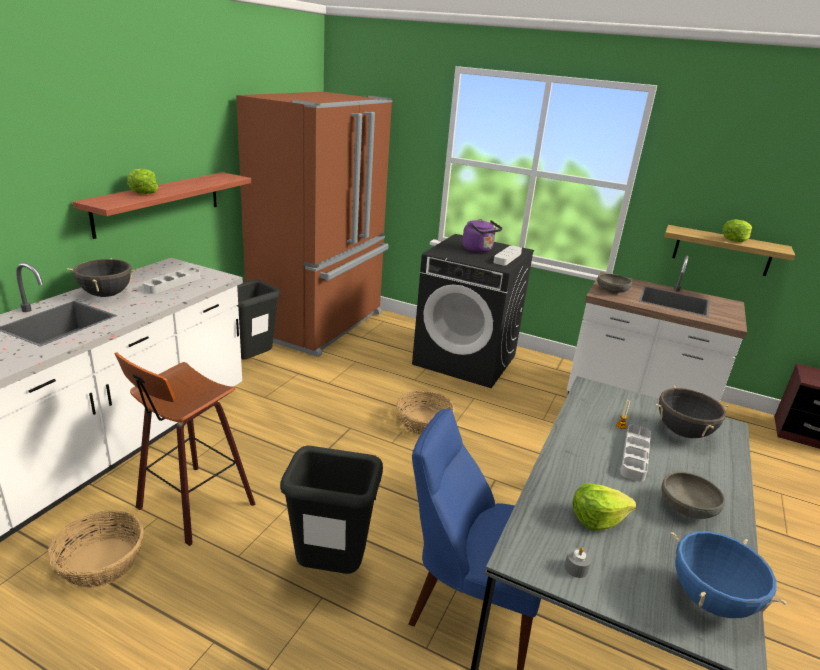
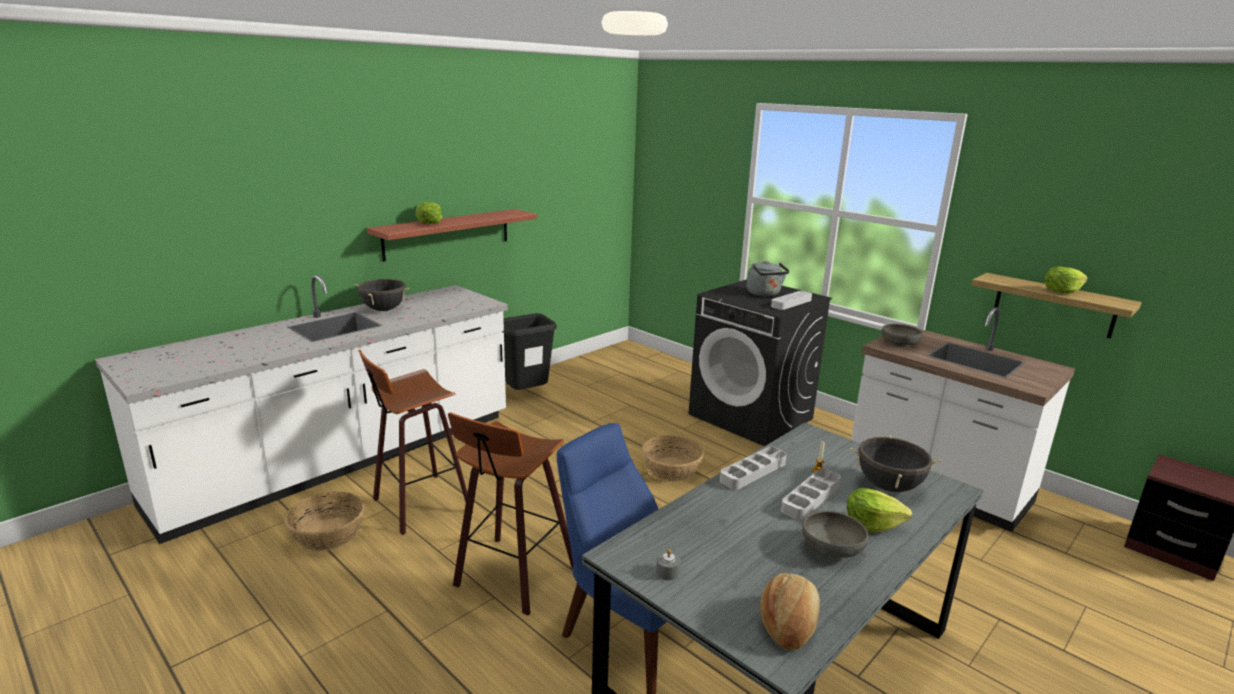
camera: 20 degrees right, 5 degrees down
grey tray [143,268,200,294] -> grey tray moved to [720,447,787,490]
brown fridge [236,92,393,357] -> none
black trash can [280,445,383,574] -> stool [448,412,574,616]
purple kettle [462,219,502,253] -> grey kettle [747,261,789,297]
lettuce [572,483,636,531] -> lettuce moved to [847,488,912,532]
blue cooking pot [671,531,787,618] -> bread [760,573,820,650]

